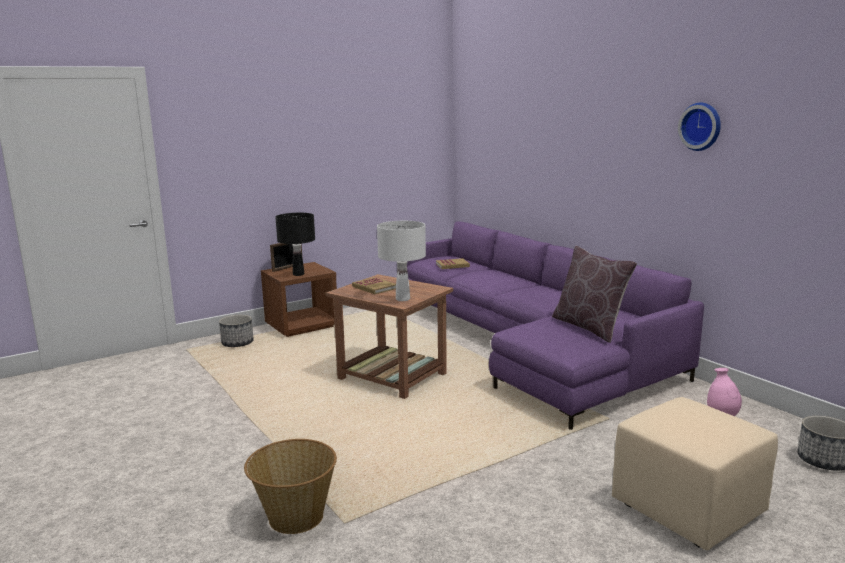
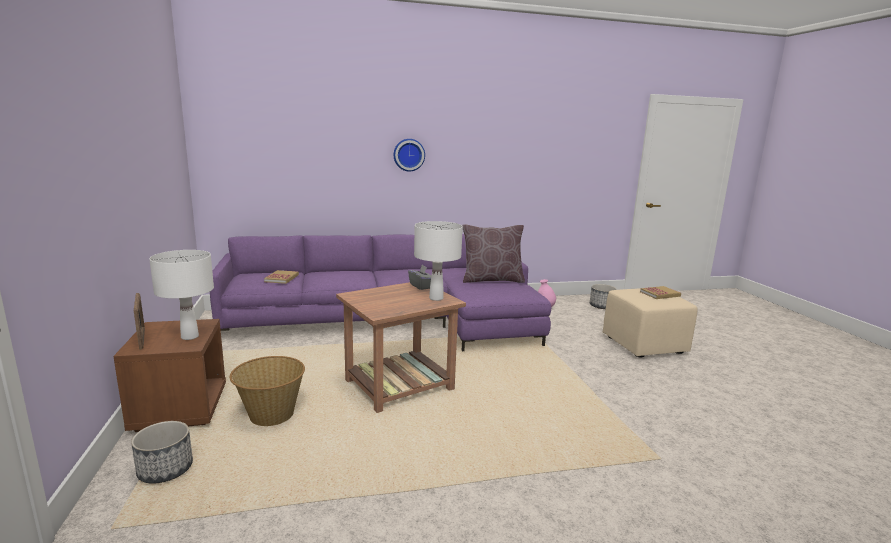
camera: 70 degrees left, 0 degrees up
basket [244,439,337,534] -> basket moved to [230,356,305,426]
black table lamp [276,213,315,276] -> white table lamp [149,250,214,340]
book [352,277,396,294] -> book moved to [640,286,681,299]
wall clock [678,103,721,151] -> wall clock moved to [394,139,425,171]
none -> grey tissue box [408,265,431,290]

